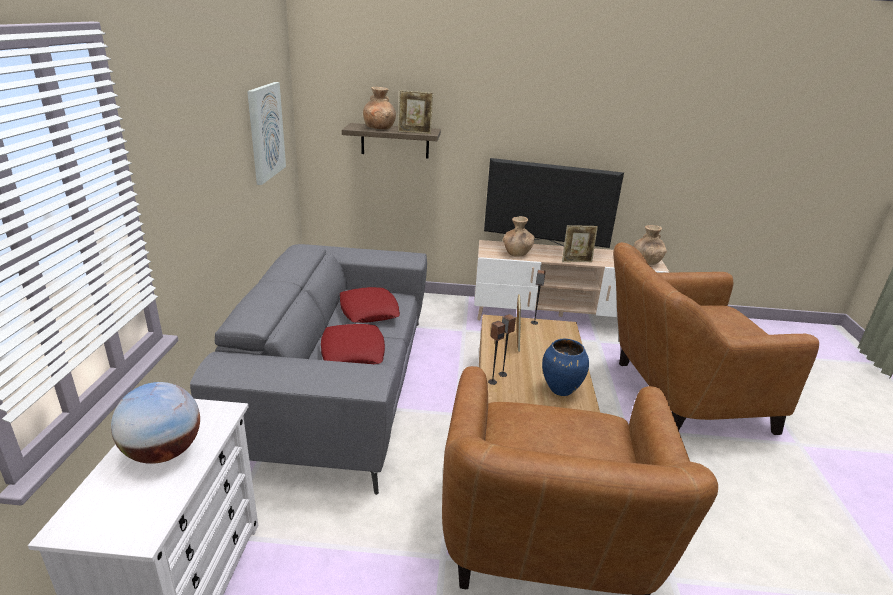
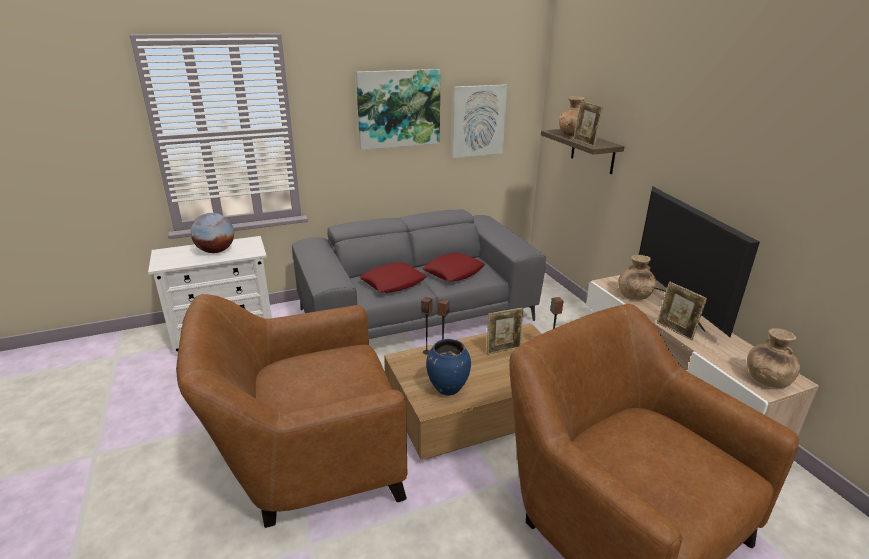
camera: 65 degrees right, 0 degrees up
none -> picture [356,69,441,150]

